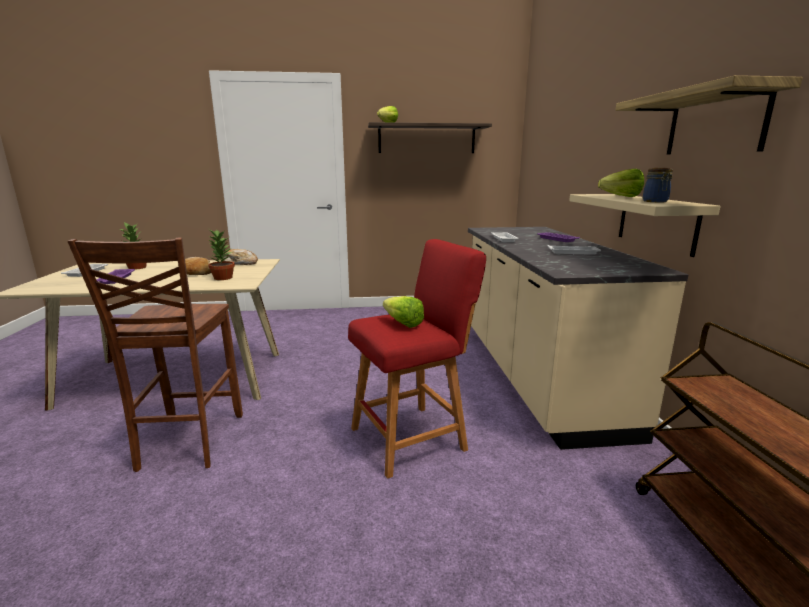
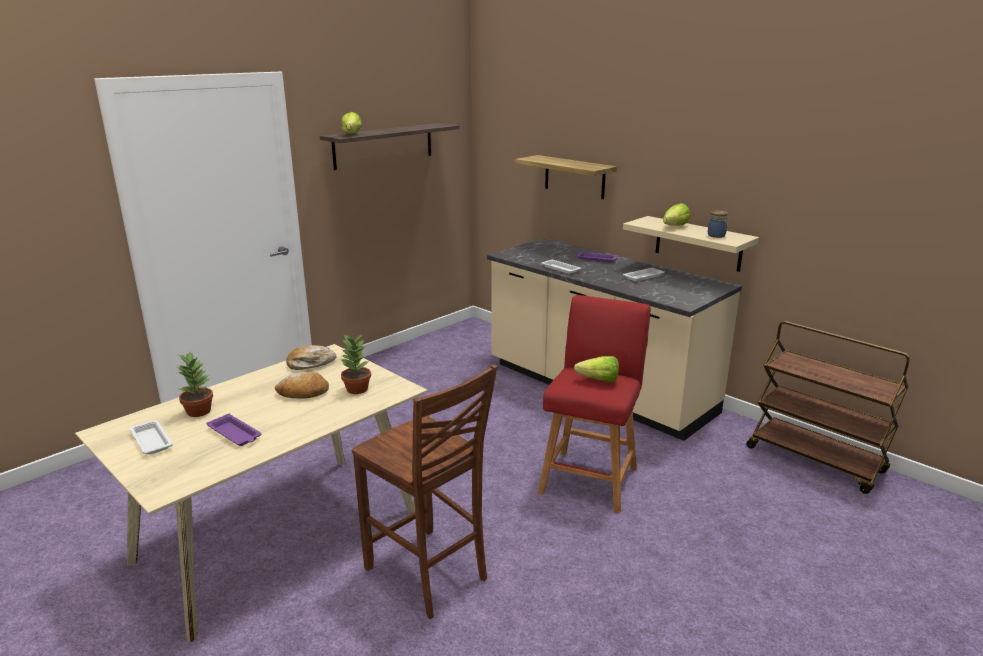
camera: 40 degrees left, 5 degrees up
shelf [615,75,803,154] -> shelf moved to [515,155,617,199]

